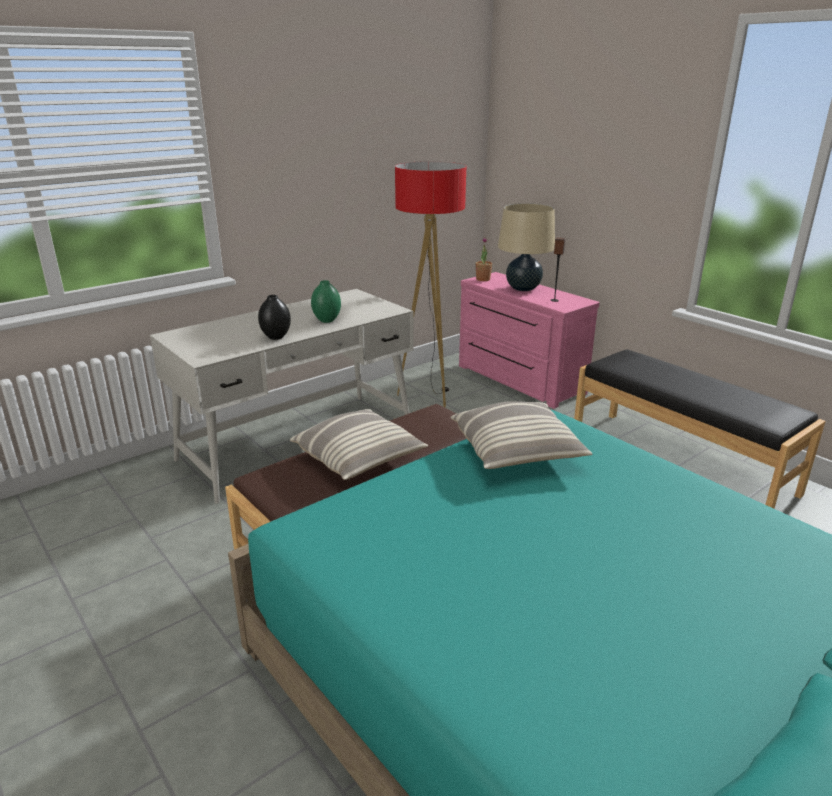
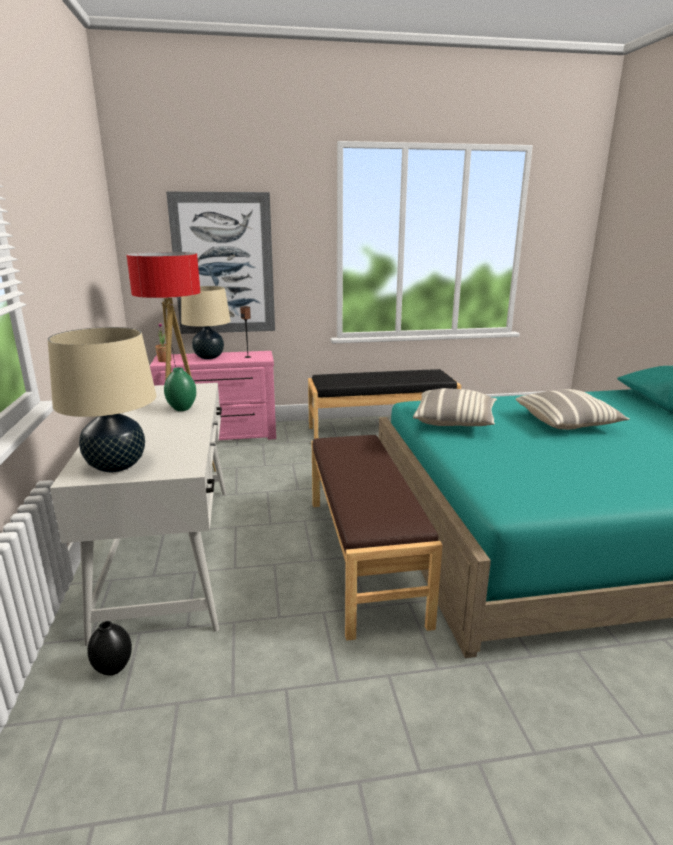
camera: 60 degrees left, 5 degrees down
black vase [258,295,291,340] -> black vase moved to [87,621,132,675]
pillow [290,409,428,480] -> pillow moved to [516,389,630,430]
none -> beige table lamp [48,327,157,472]
none -> picture [166,192,275,334]

